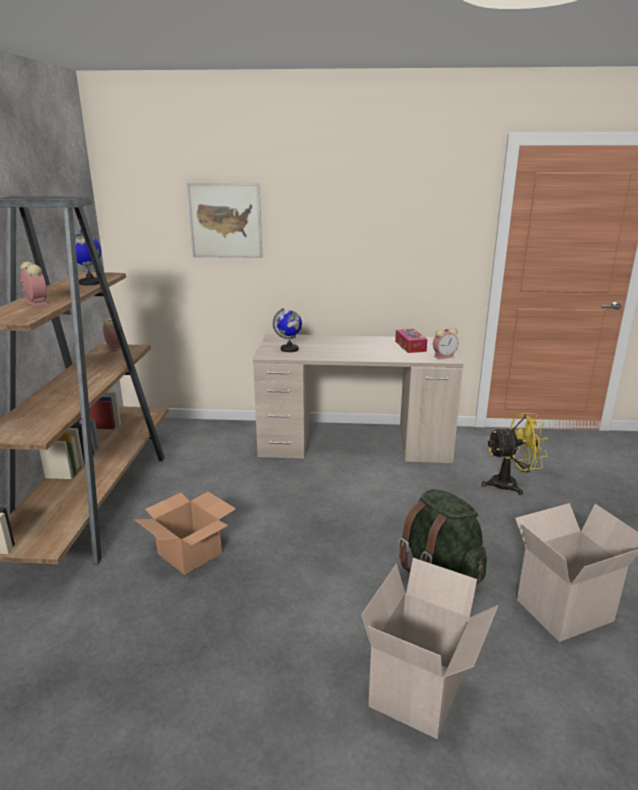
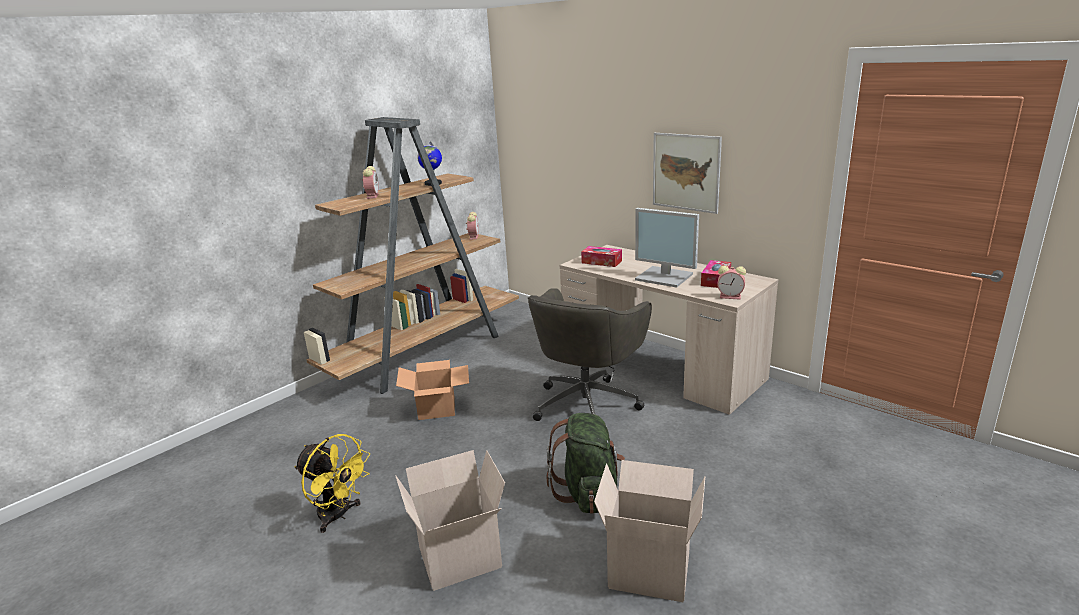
camera: 40 degrees right, 0 degrees up
picture [186,183,263,258] -> picture moved to [653,133,722,214]
globe [273,308,302,352] -> tissue box [581,246,622,267]
yellow fan [481,413,548,495] -> yellow fan moved to [294,434,370,533]
none -> grey office chair [527,288,652,421]
none -> monitor [635,208,699,287]

